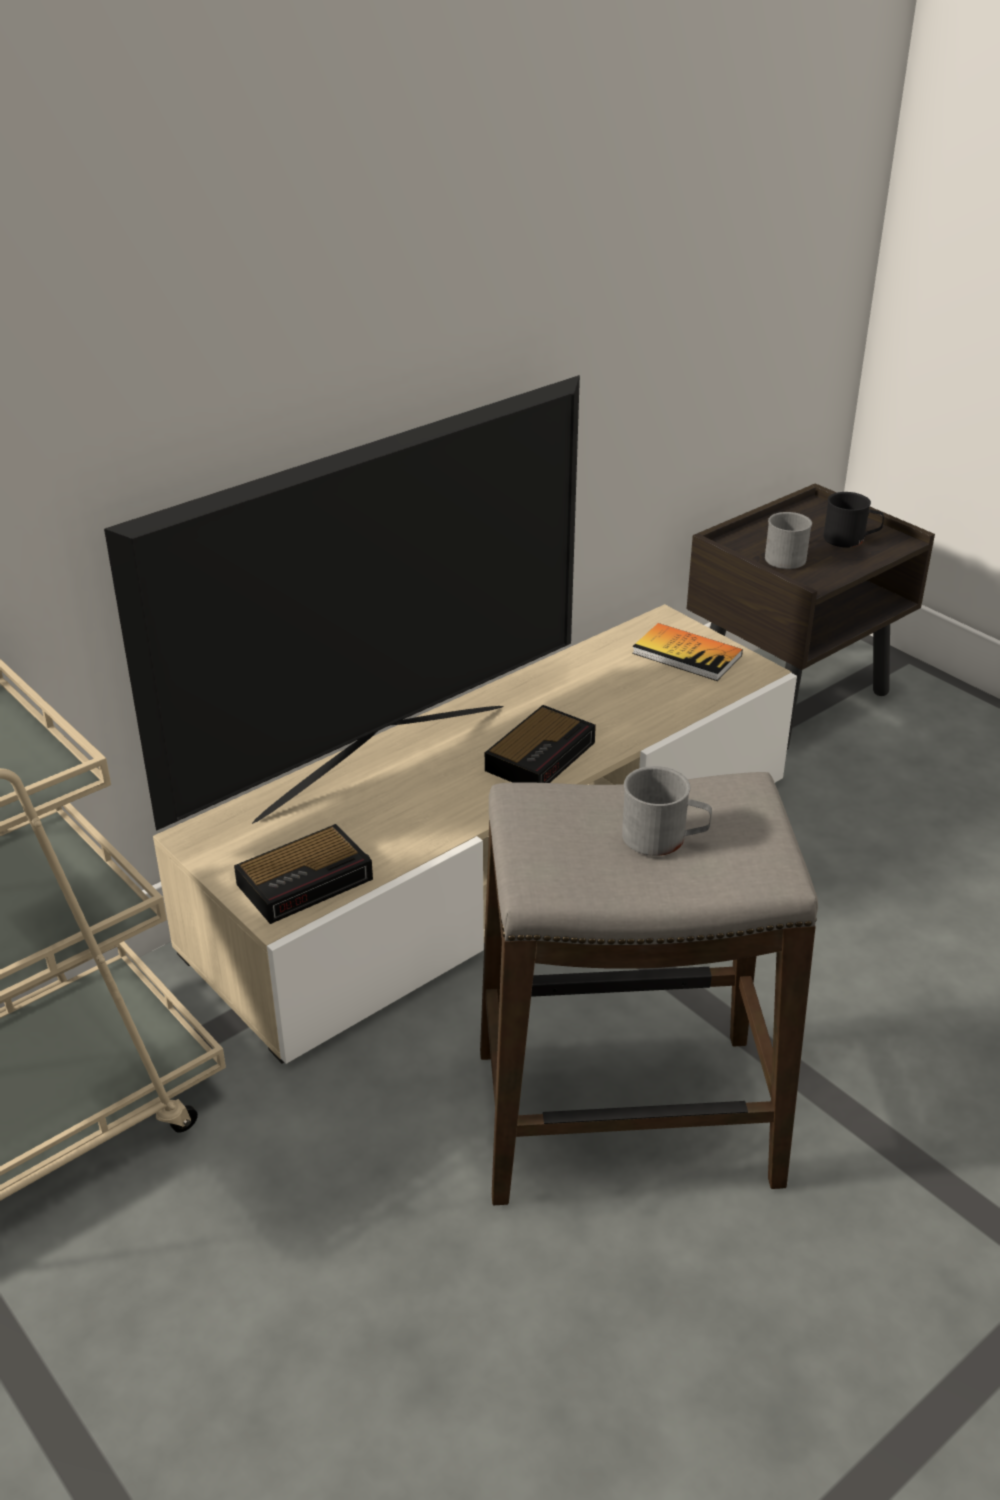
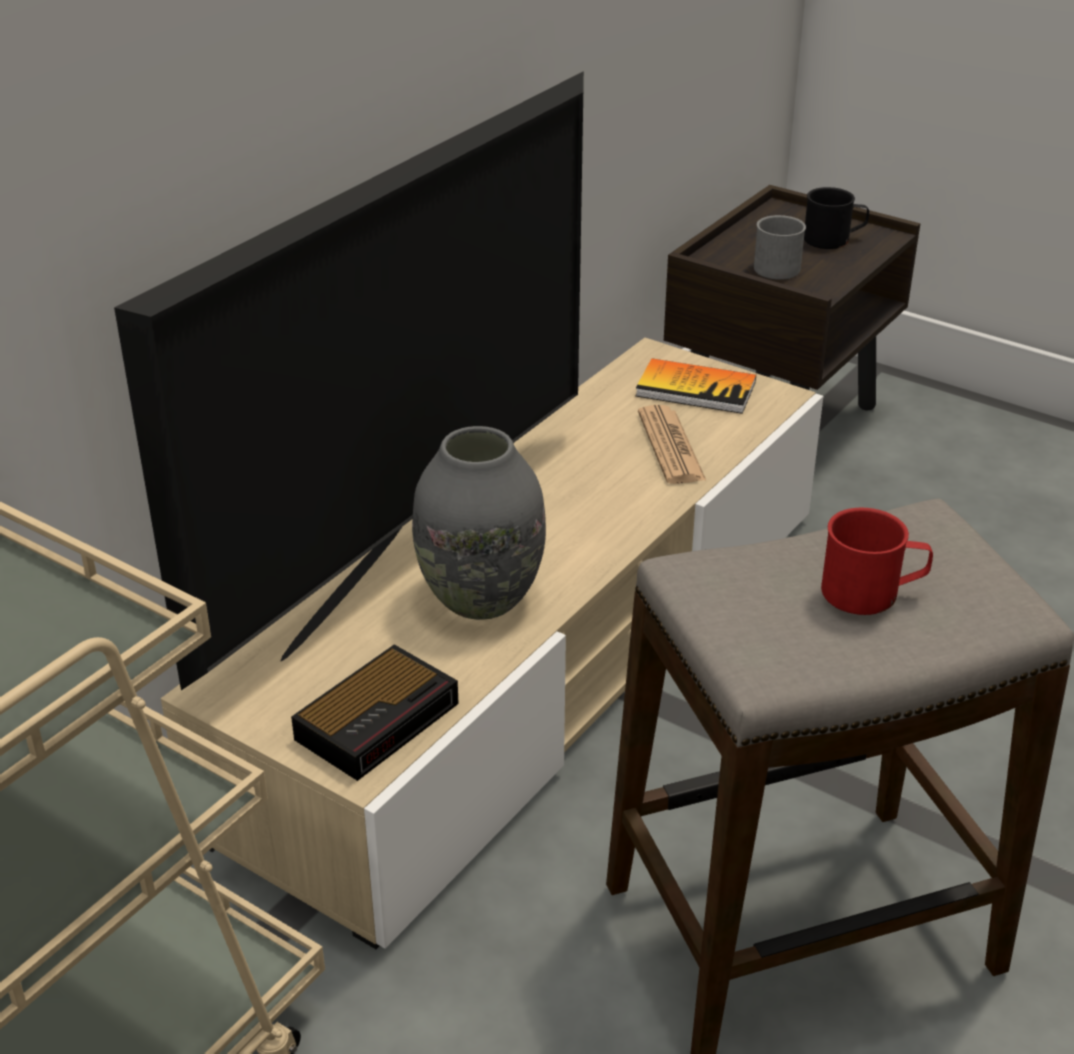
camera: 15 degrees left, 0 degrees up
alarm clock [485,705,596,783] -> none
grey mug [622,766,712,856] -> red mug [821,508,933,615]
none -> grey vase [412,426,546,620]
none -> newspaper [638,405,706,484]

